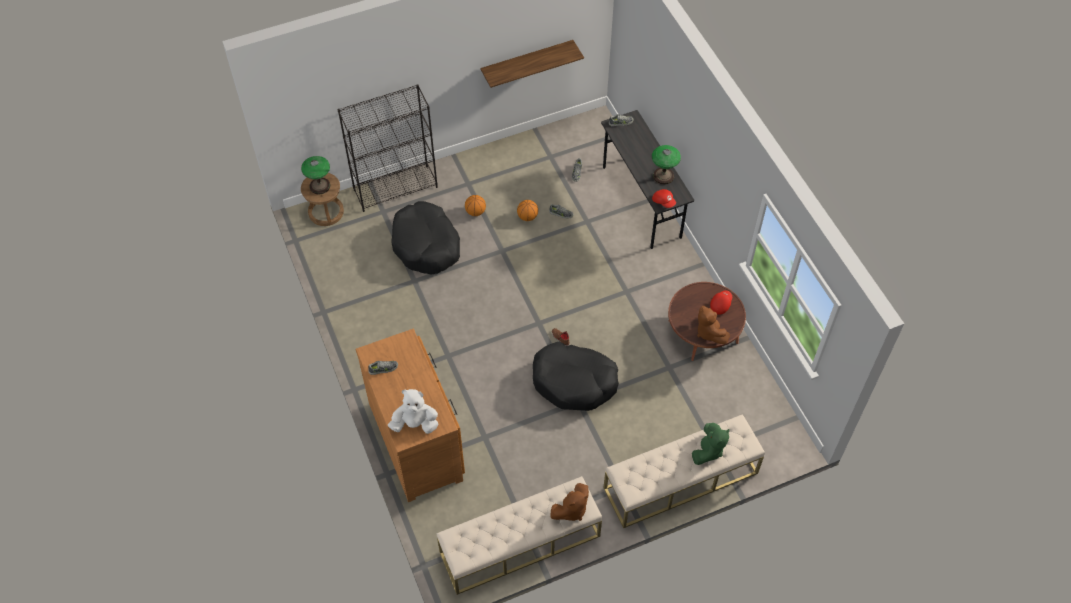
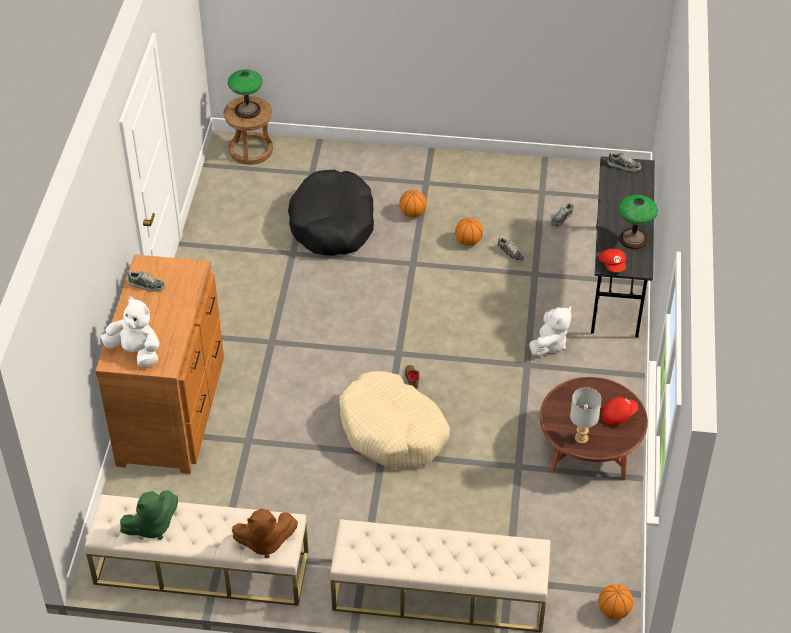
camera: 30 degrees right, 10 degrees down
black bookcase [338,85,438,212] -> none
shelf [480,40,584,88] -> none
black dog bed [533,342,619,411] -> beige dog bed [339,371,450,468]
green plush toy [692,423,729,465] -> green plush toy moved to [120,490,178,540]
brown plush toy [697,306,730,344] -> grey table lamp [570,387,602,444]
none -> white plush toy [529,306,571,356]
none -> basketball [599,584,633,619]

